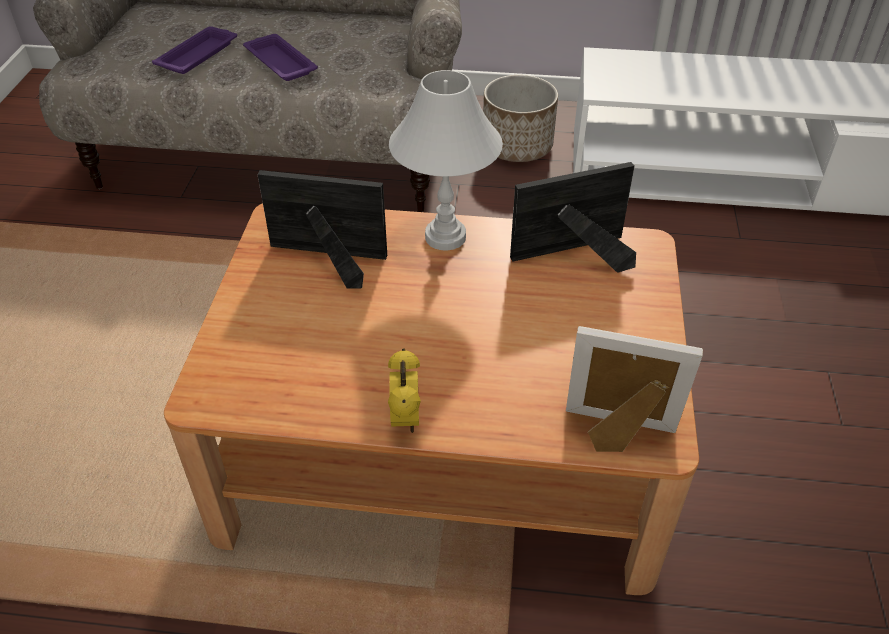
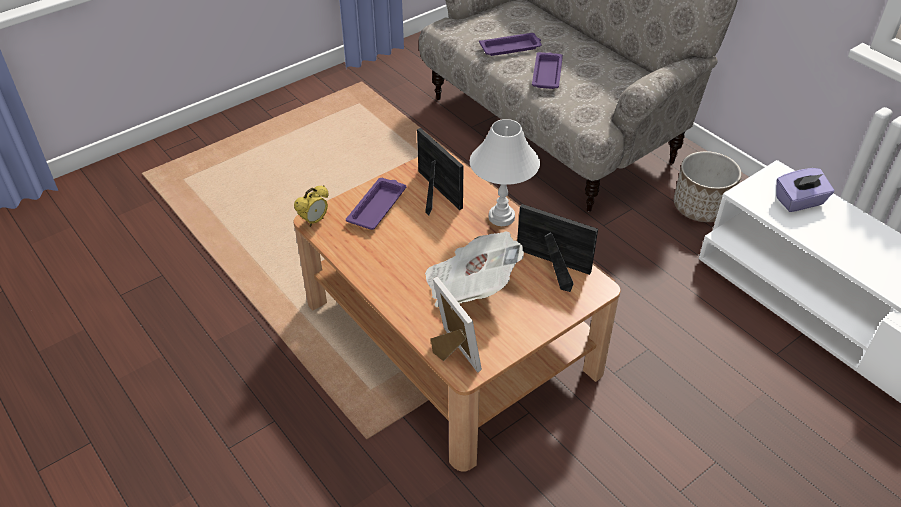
camera: 45 degrees right, 0 degrees up
alarm clock [388,349,421,433] -> alarm clock moved to [294,185,329,227]
none -> purple tray [346,178,406,230]
none -> newspaper [425,232,524,307]
none -> purple tissue box [776,168,834,212]

